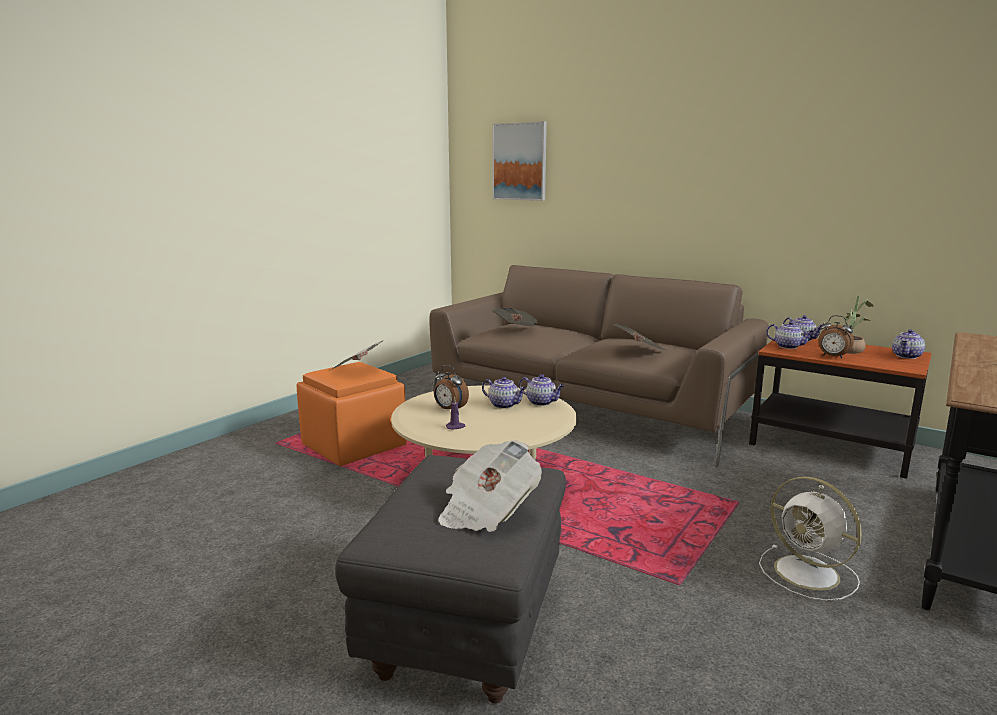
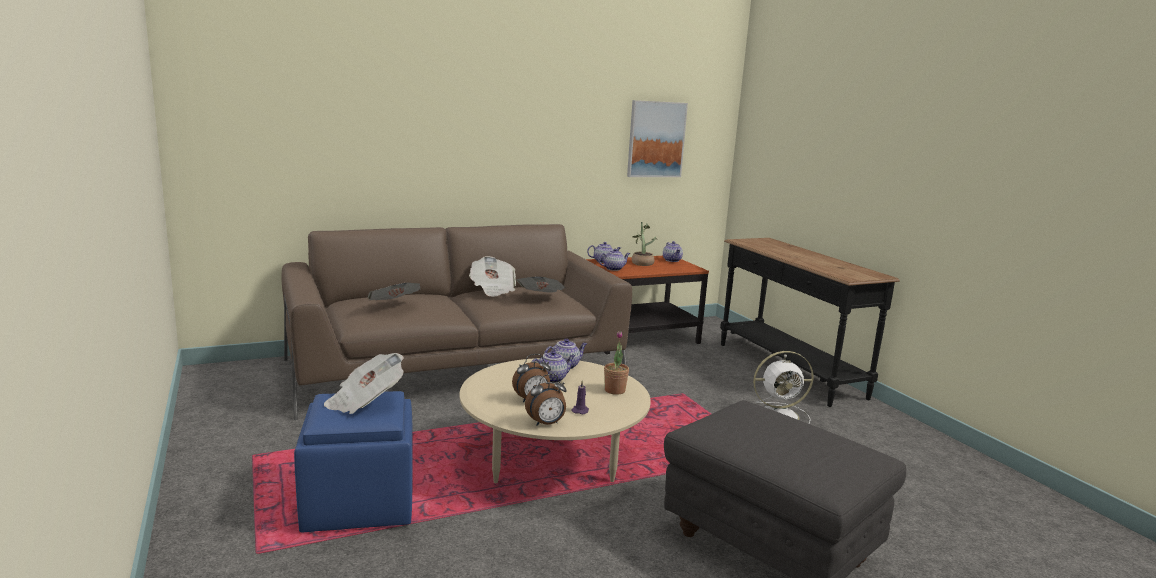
camera: 60 degrees left, 0 degrees up
orange ottoman [297,362,406,466] -> blue ottoman [294,391,413,532]
newspaper [438,440,542,532] -> newspaper moved to [469,256,516,297]
picture [492,121,547,201] -> picture moved to [627,100,688,177]
alarm clock [818,315,854,359] -> alarm clock moved to [525,374,567,426]
none -> potted plant [604,331,629,395]

